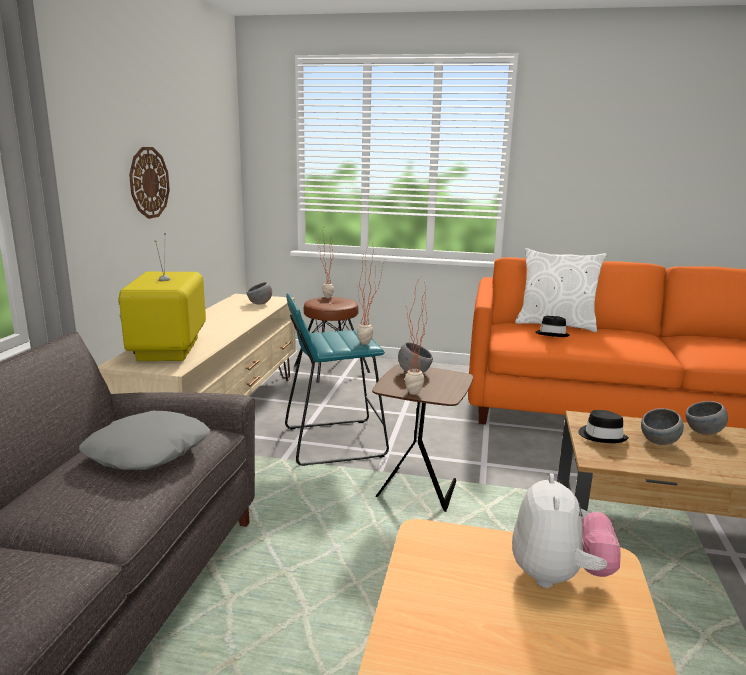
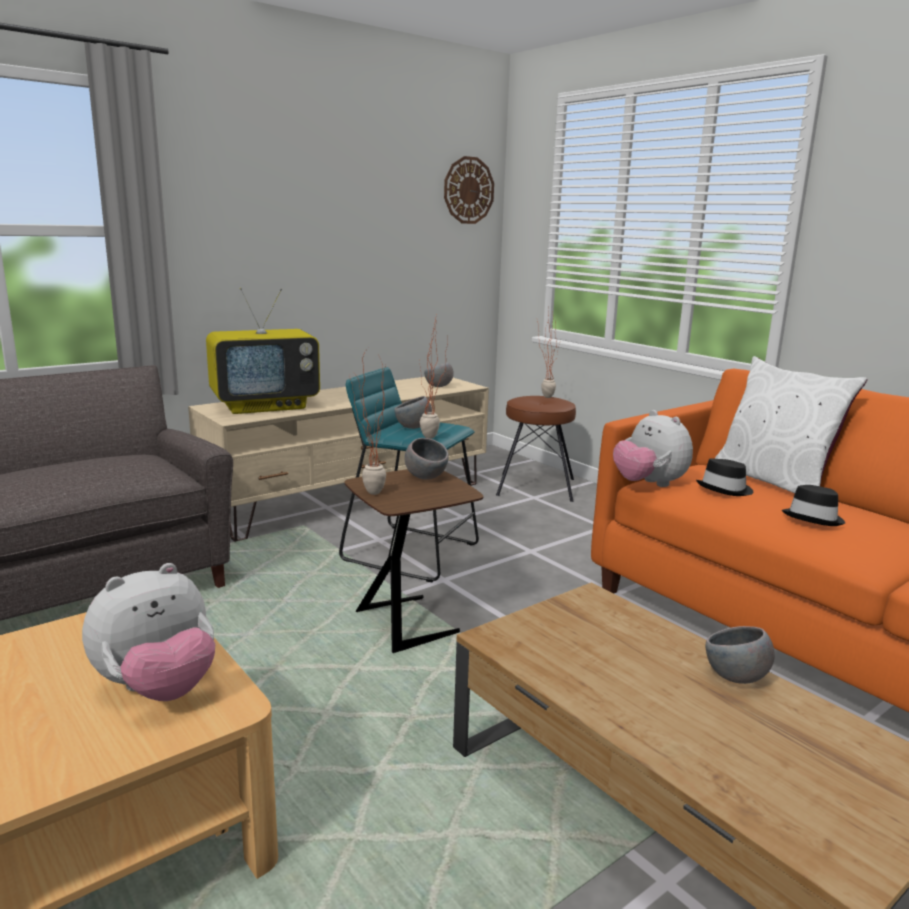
camera: 40 degrees right, 0 degrees up
grey pillow [79,411,210,470] -> none
television [118,233,206,361] -> television turned 150 degrees counterclockwise [206,287,320,414]
wall clock [129,147,170,219] -> wall clock moved to [444,156,494,224]
black hat [578,410,629,443] -> black hat moved to [782,485,845,526]
grey bowl [641,408,684,445] -> grey bowl moved to [394,396,432,429]
none -> plush toy [613,410,693,487]

